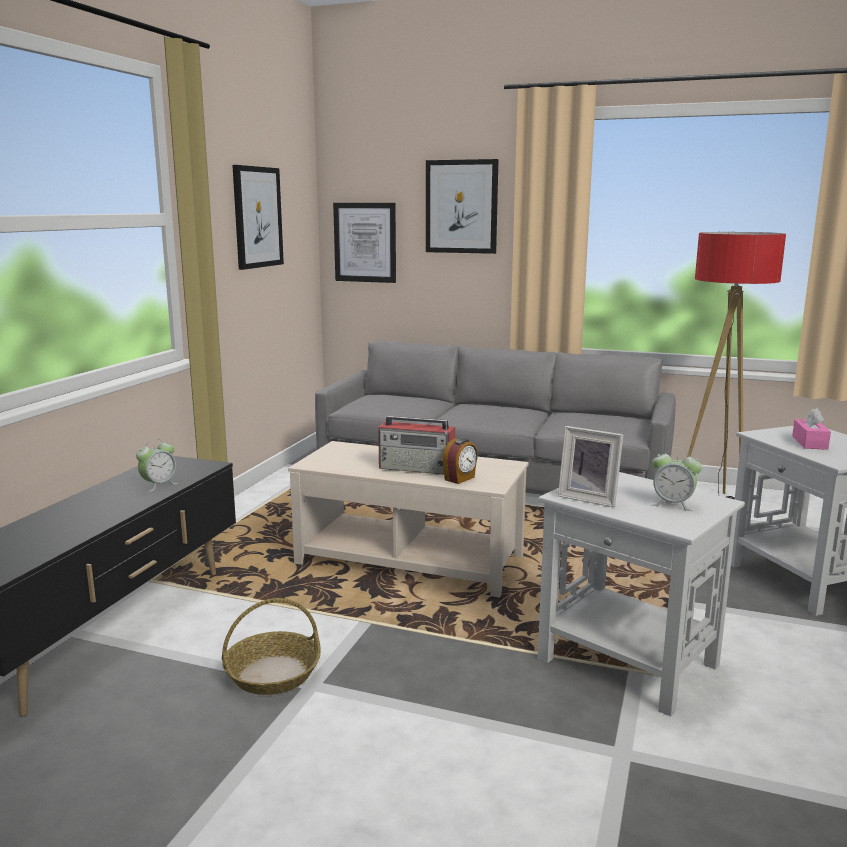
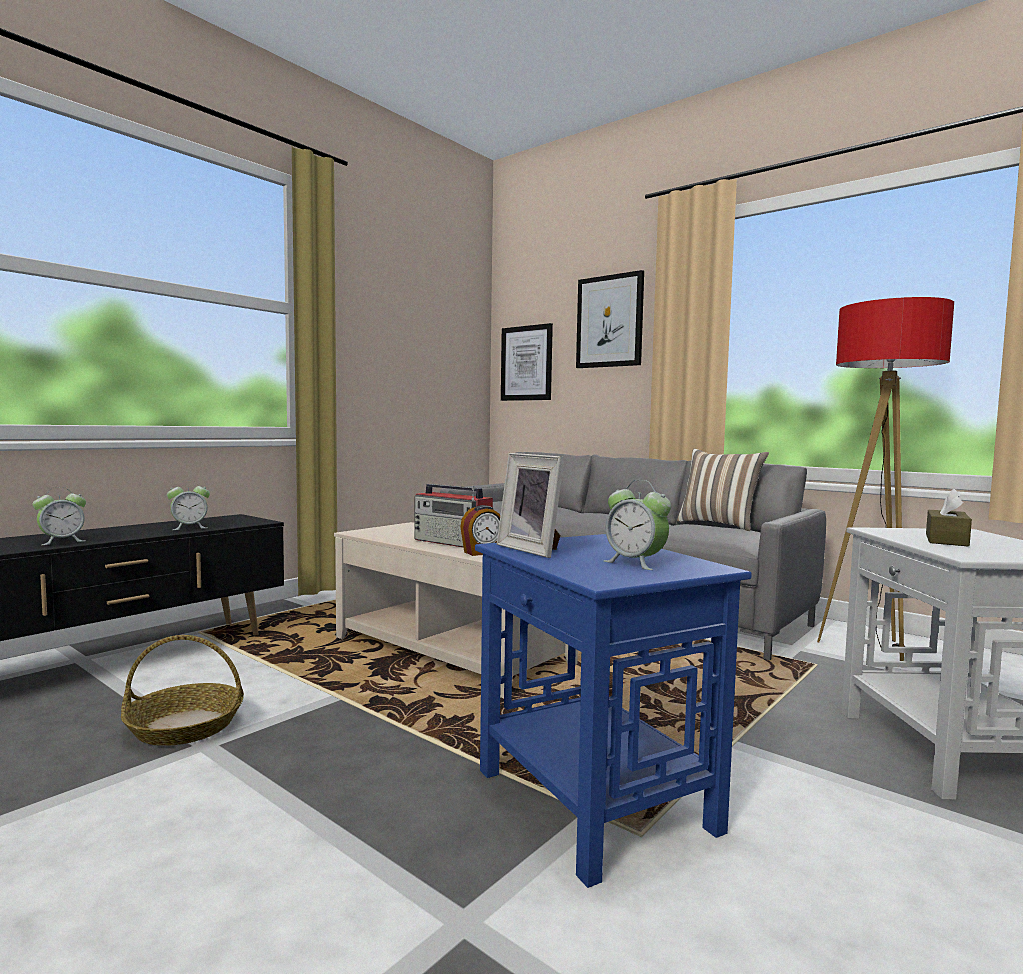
camera: 20 degrees right, 10 degrees down
picture [232,165,284,270] -> none
white side table [538,472,745,717] -> blue side table [475,534,752,888]
pink tissue box [792,408,831,450] -> brown tissue box [926,488,972,547]
none -> alarm clock [33,487,86,545]
none -> pillow [677,449,769,531]

